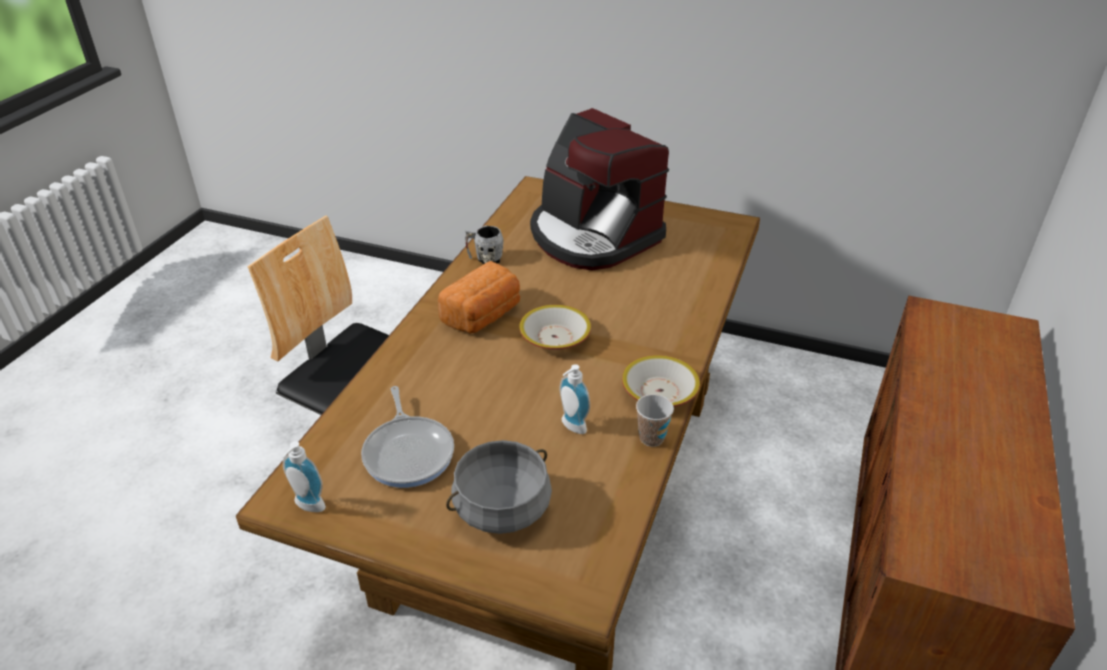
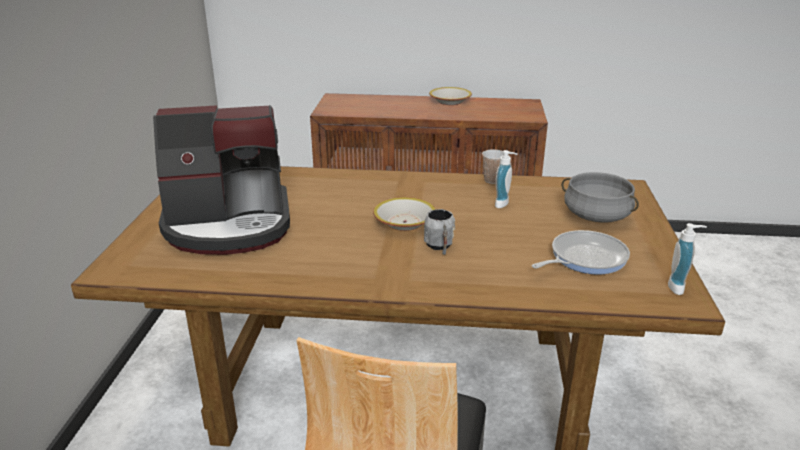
camera: 105 degrees left, 10 degrees down
bread [438,261,520,334] -> none
grey mug [465,226,503,264] -> grey mug moved to [424,209,455,255]
coffee machine [530,108,669,270] -> coffee machine turned 45 degrees clockwise [153,105,290,255]
bowl [622,355,700,407] -> bowl moved to [429,87,472,105]

